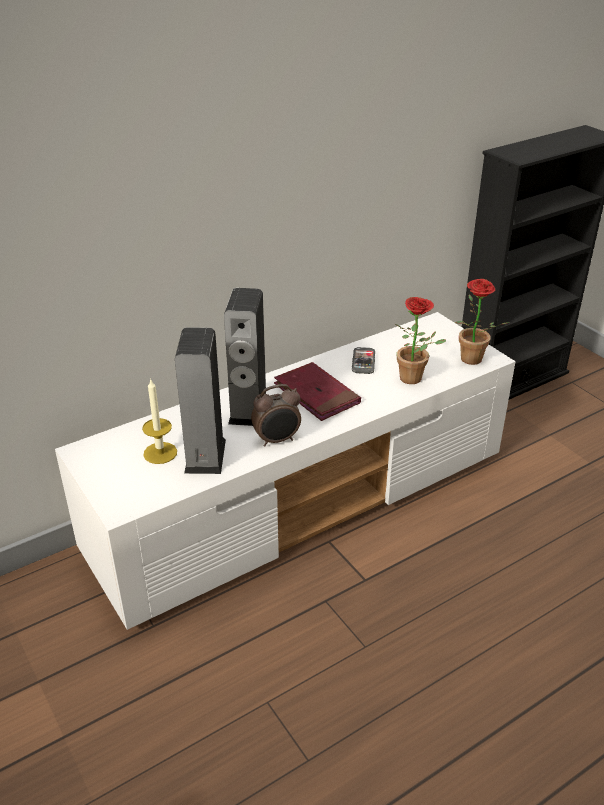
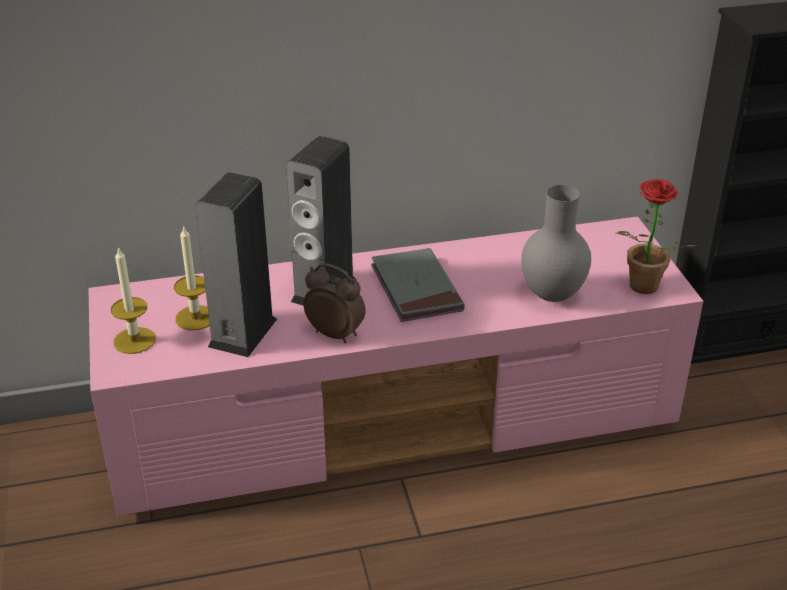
camera: 20 degrees right, 0 degrees up
white tv stand [55,312,516,630] -> pink tv stand [88,217,703,516]
alarm clock [251,384,301,447] -> alarm clock turned 150 degrees counterclockwise [303,263,366,343]
red book [274,362,361,421] -> grey book [371,248,465,322]
phone [352,347,375,374] -> none
potted plant [395,297,446,384] -> grey vase [521,185,591,302]
none -> candle [111,247,156,354]

